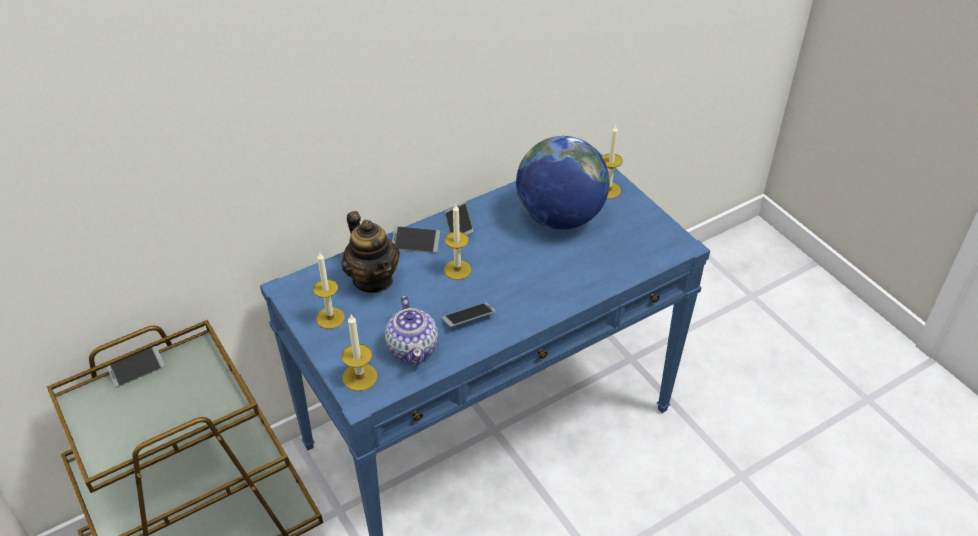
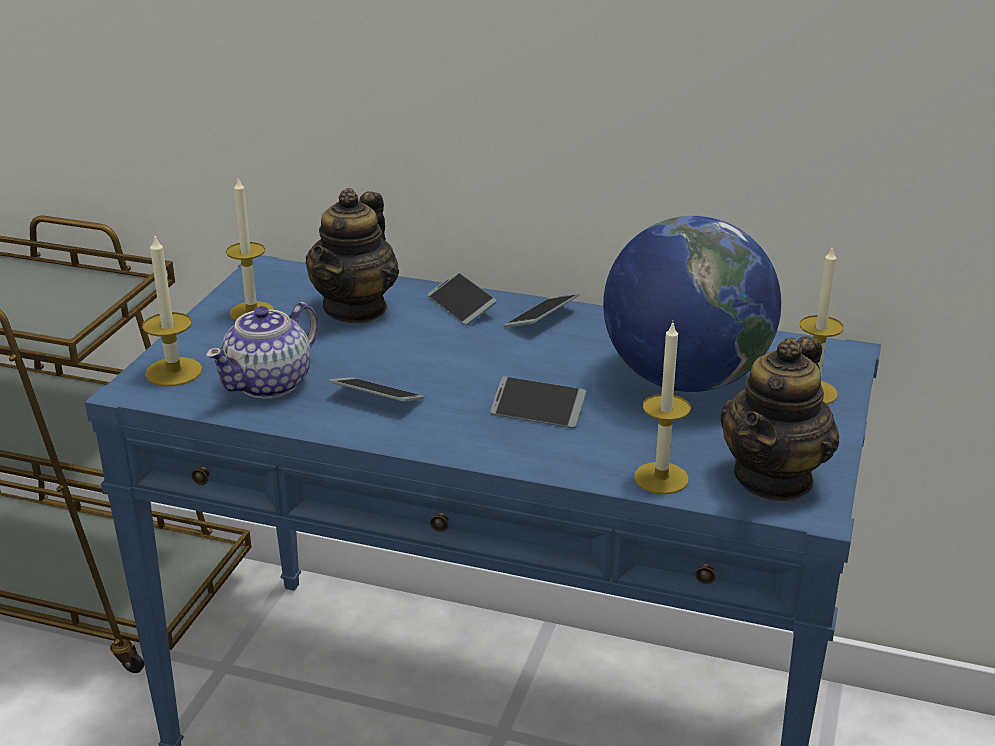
camera: 50 degrees right, 15 degrees down
phone [107,346,165,387] -> phone moved to [490,376,586,428]
candle [444,204,471,280] -> candle moved to [634,323,691,494]
none -> teapot [720,336,839,501]

